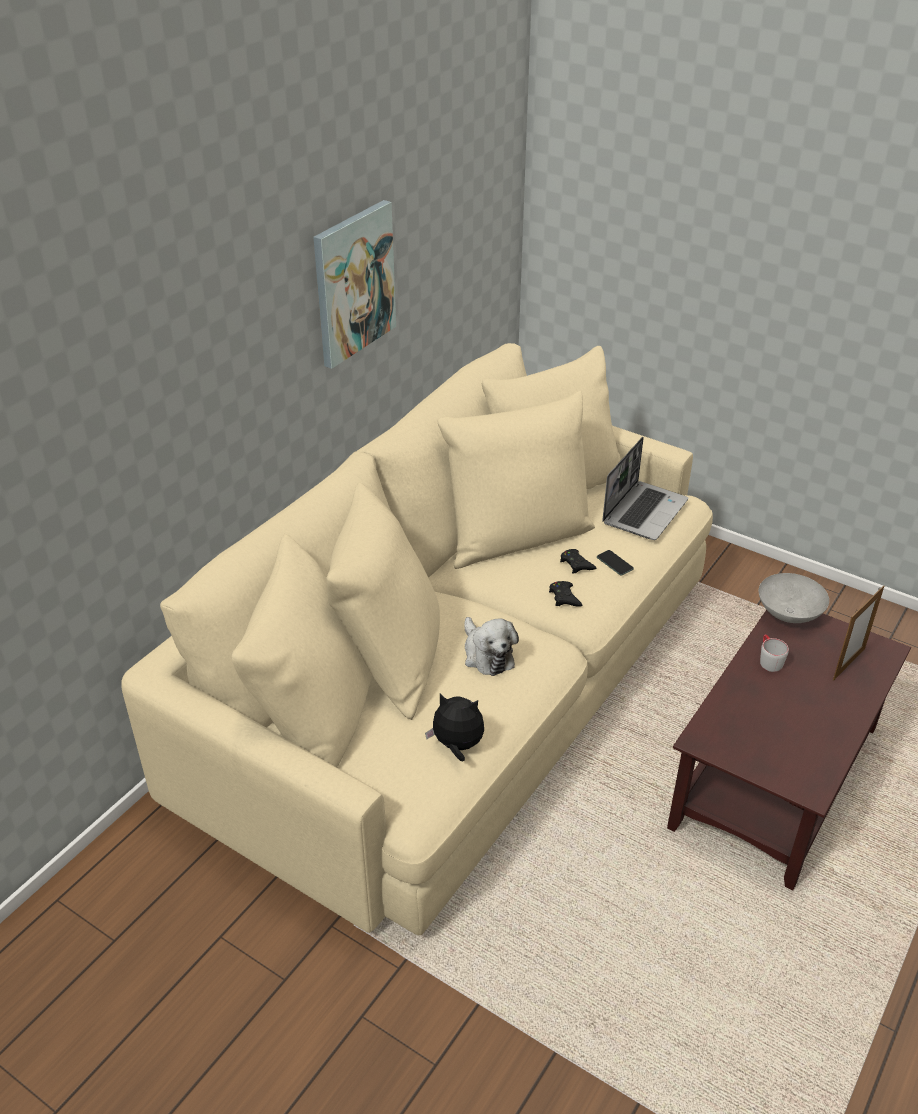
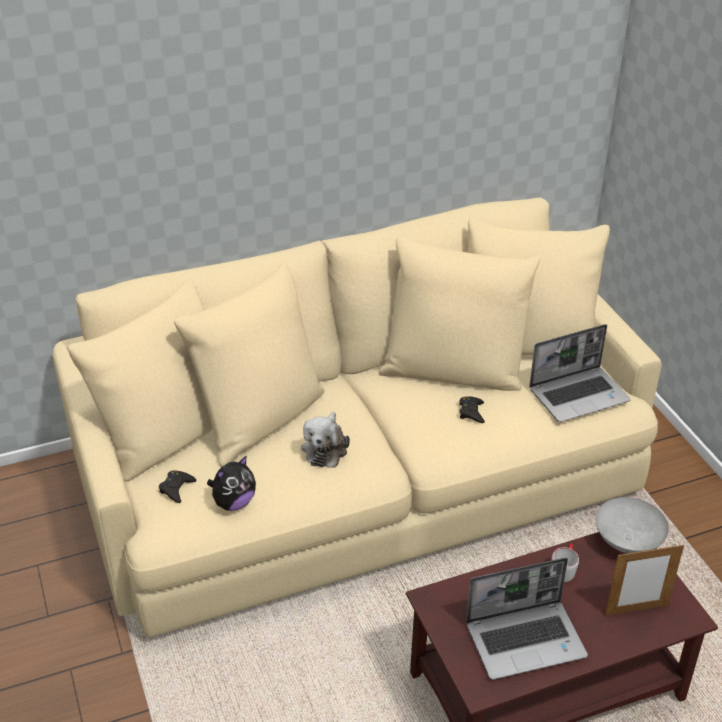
camera: 35 degrees right, 0 degrees up
picture [313,200,396,369] -> none
plush toy [425,694,484,761] -> plush toy turned 90 degrees clockwise [207,455,256,511]
black game controller [549,581,583,607] -> black game controller moved to [159,471,196,503]
phone [597,550,634,575] -> none
none -> laptop [466,558,588,680]

